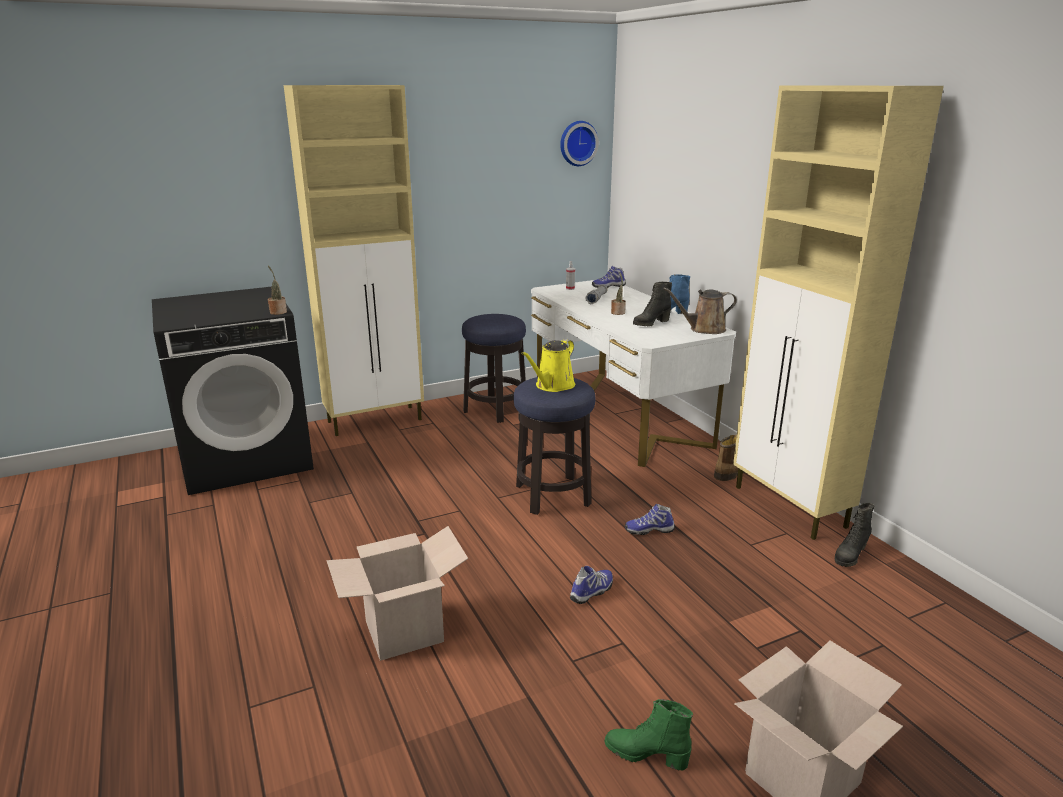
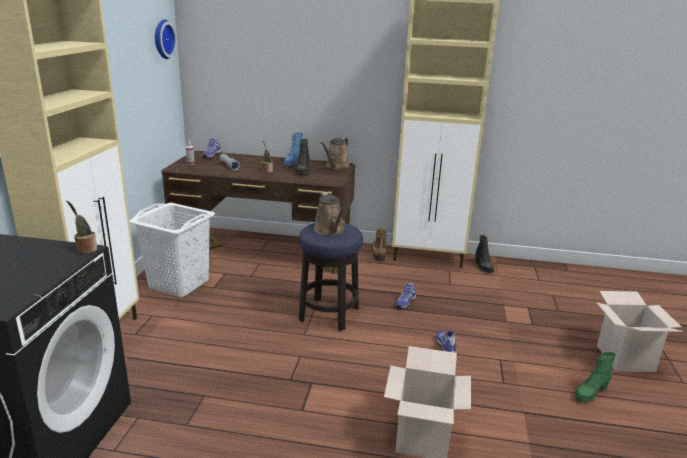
camera: 55 degrees left, 0 degrees up
stool [462,314,526,423] -> white laundry basket [129,203,215,297]
yellow watering can [521,339,575,392] -> brown watering can [314,193,345,235]
white desk [531,280,736,467] -> brown desk [161,151,355,274]

